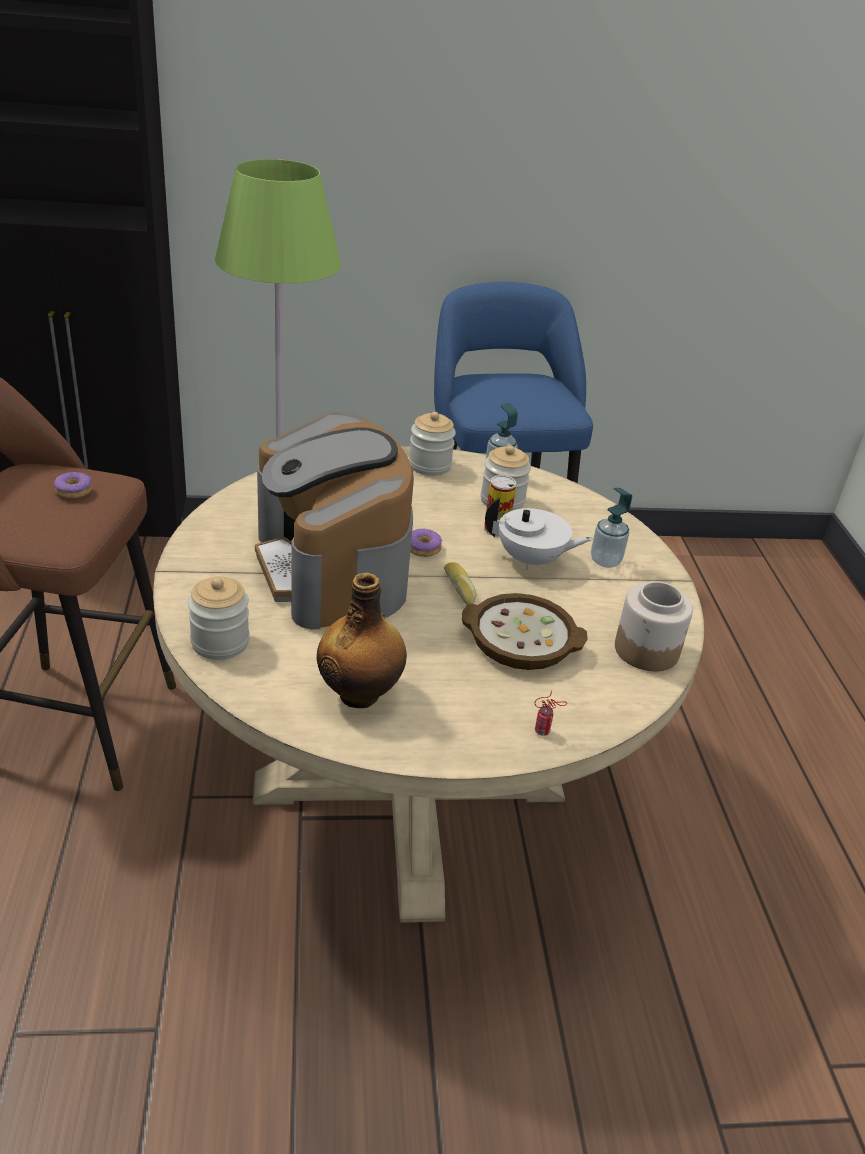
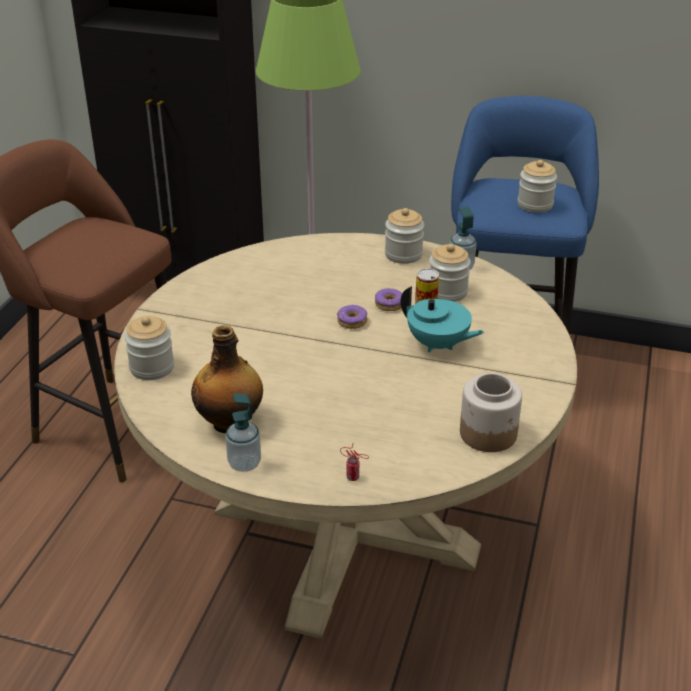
camera: 25 degrees right, 0 degrees up
donut [54,472,92,499] -> donut moved to [375,288,402,311]
coffee machine [255,412,414,629] -> none
bread [444,562,476,605] -> none
bowl [462,593,588,670] -> none
white teapot [485,497,593,570] -> turquoise teapot [401,286,485,352]
soap dispenser [591,488,632,568] -> soap dispenser moved to [225,393,261,472]
none -> jar [518,160,557,213]

